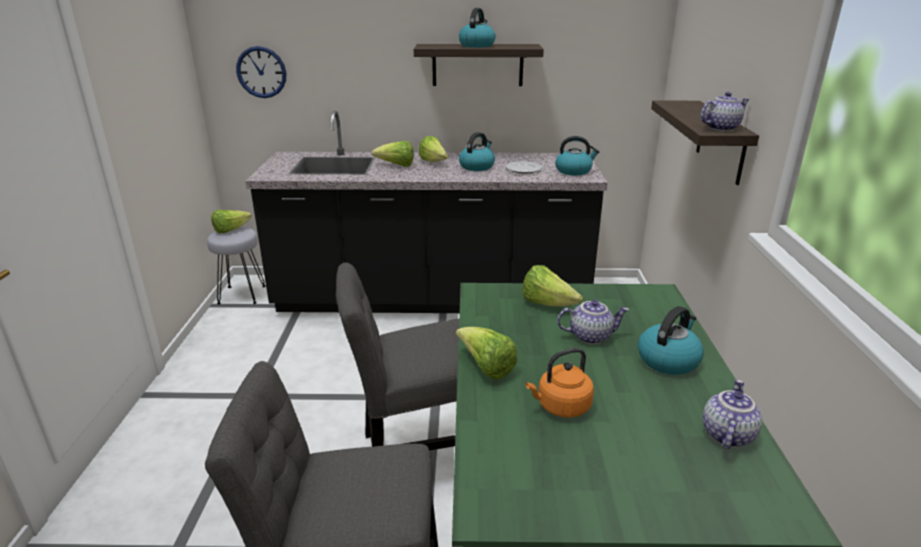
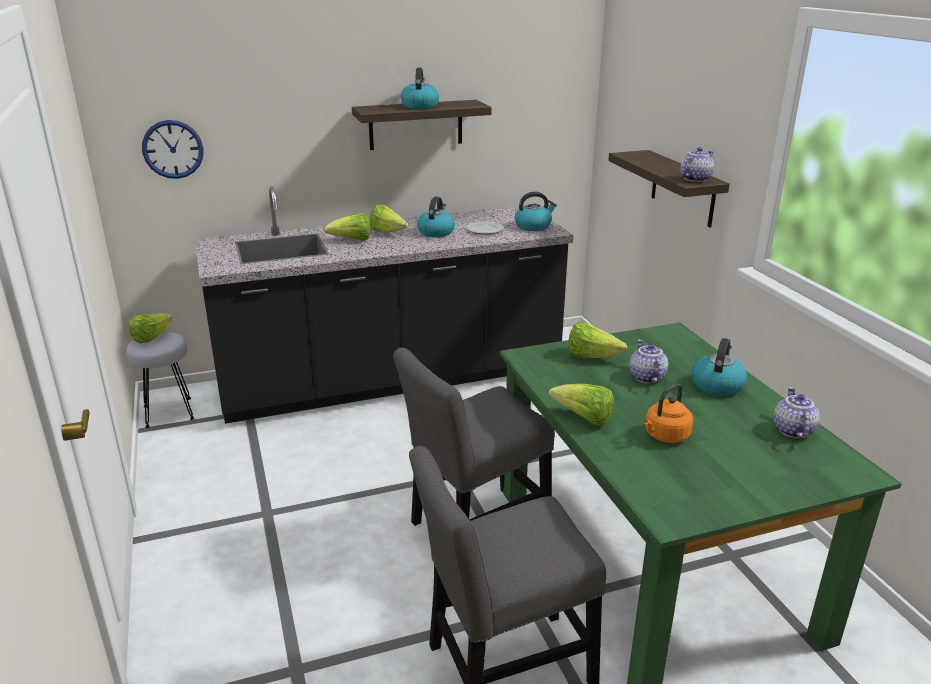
camera: 20 degrees left, 0 degrees up
teapot [557,300,629,344] -> teapot turned 75 degrees counterclockwise [629,340,668,383]

